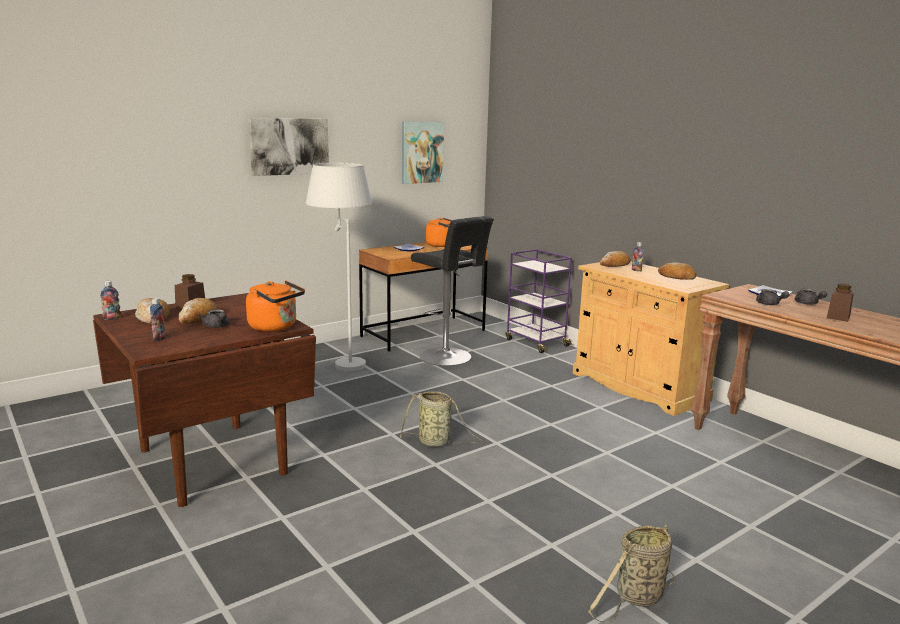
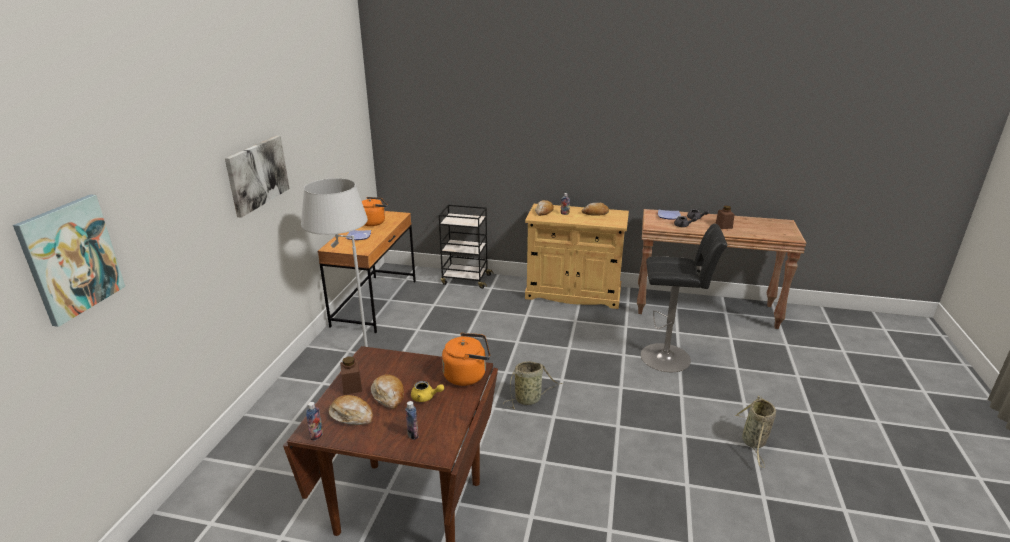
camera: 40 degrees left, 10 degrees up
grey teapot [199,309,229,328] -> yellow teapot [411,381,444,402]
picture [402,122,444,184] -> picture moved to [13,194,125,327]
black stool [411,216,494,366] -> black stool moved to [641,224,728,372]
purple cart [506,249,572,353] -> black cart [439,205,493,289]

